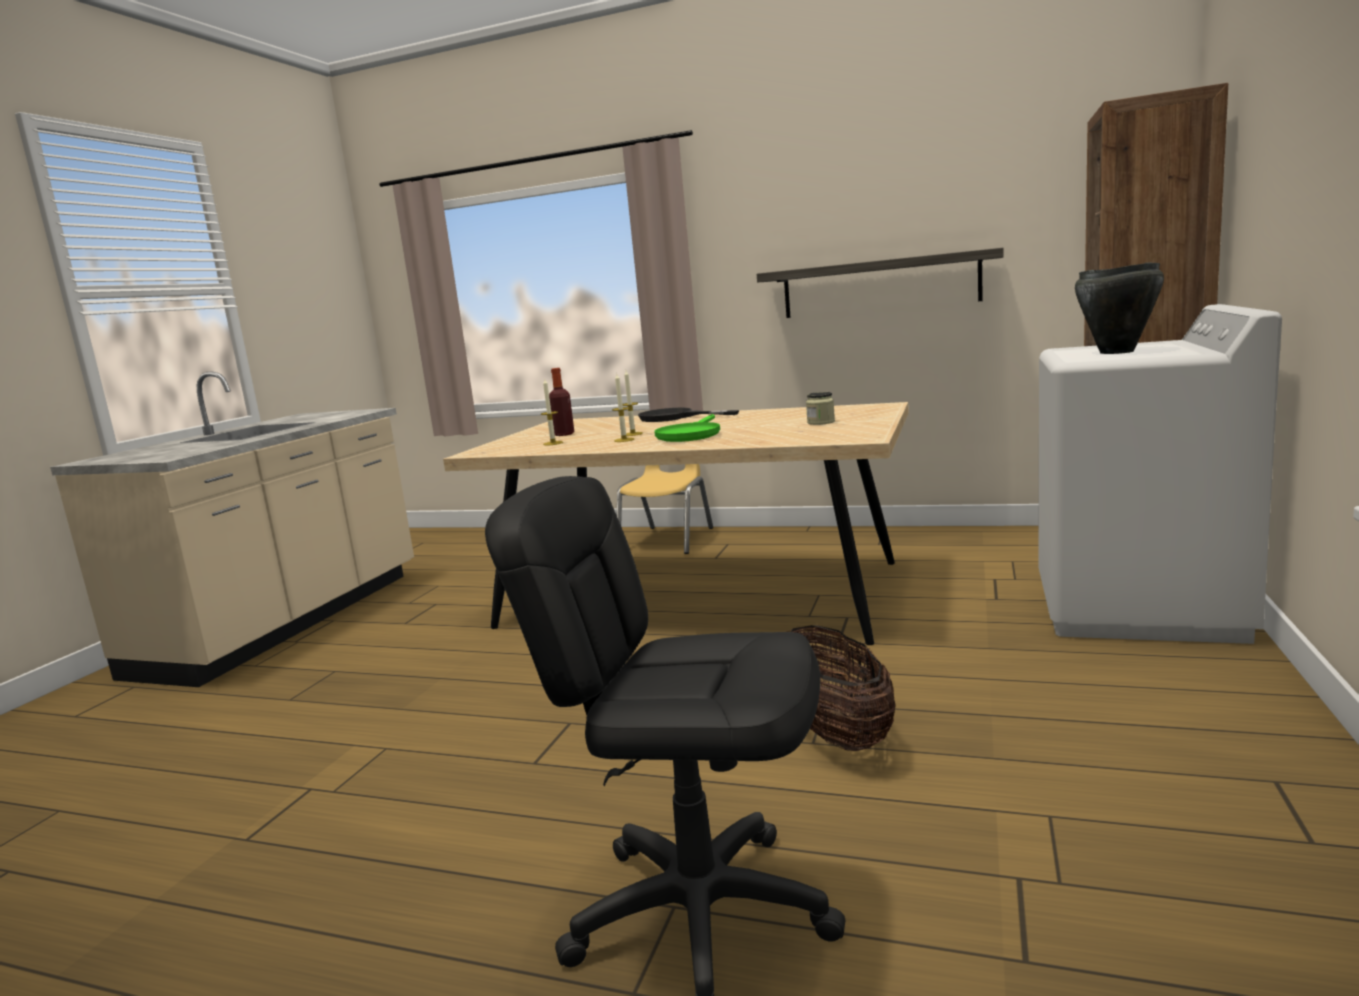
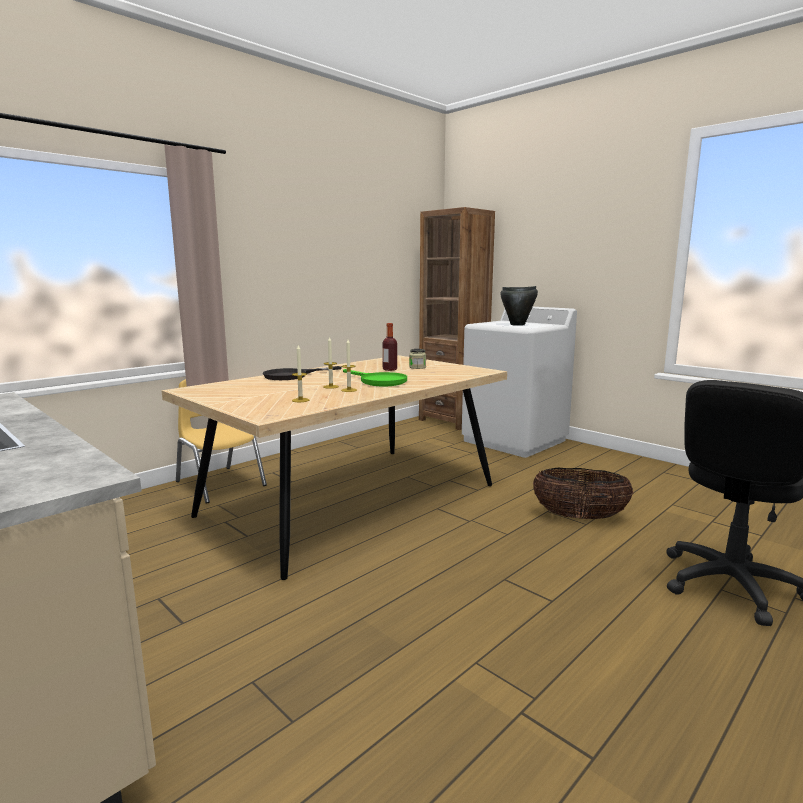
camera: 65 degrees left, 0 degrees up
bottle [549,368,574,436] -> bottle moved to [382,323,397,371]
shelf [757,248,1004,318] -> none

